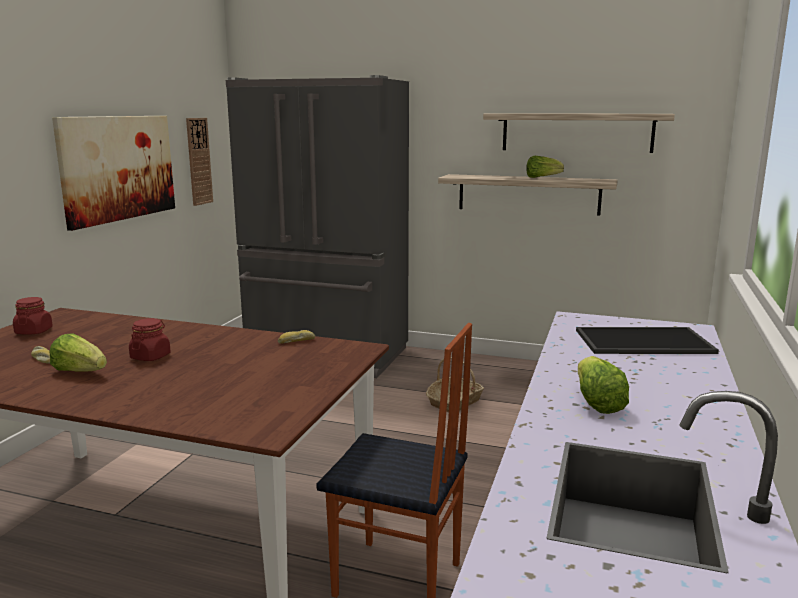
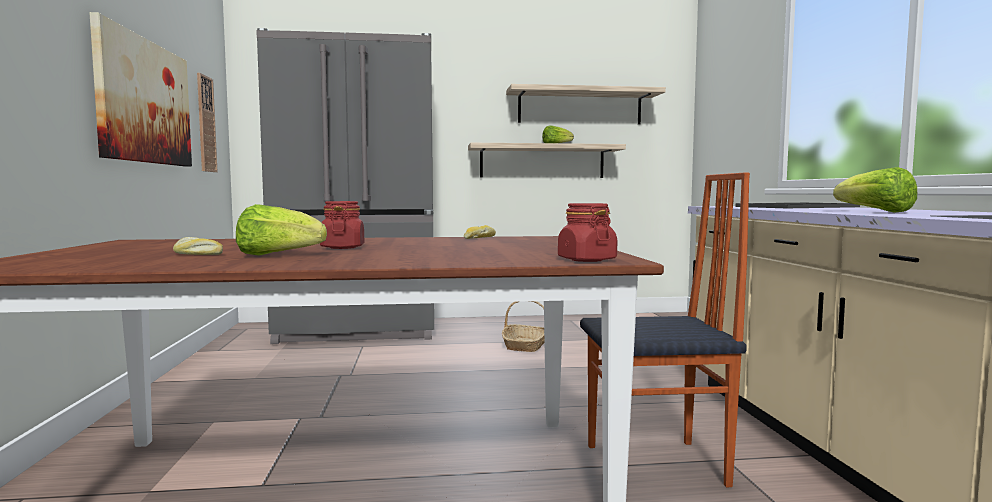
camera: 25 degrees left, 10 degrees down
red jar [13,297,53,335] -> red jar moved to [558,203,617,262]

